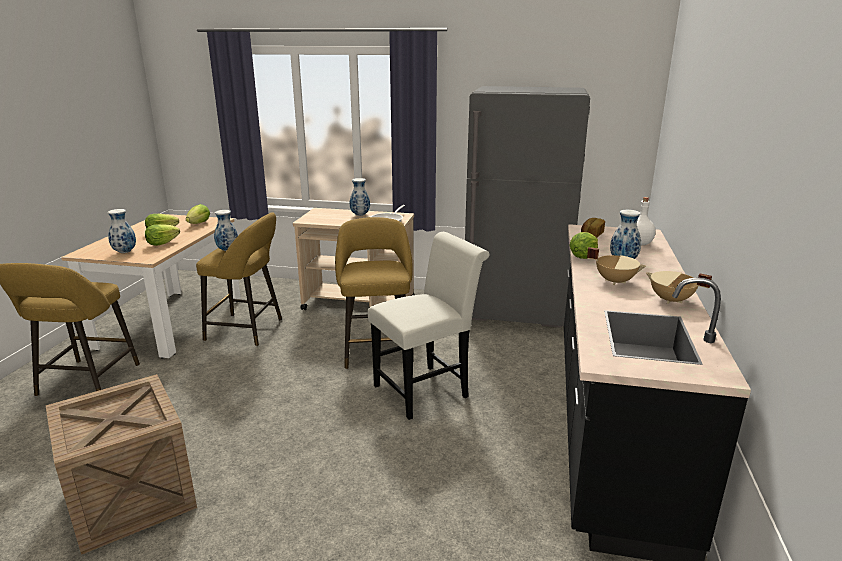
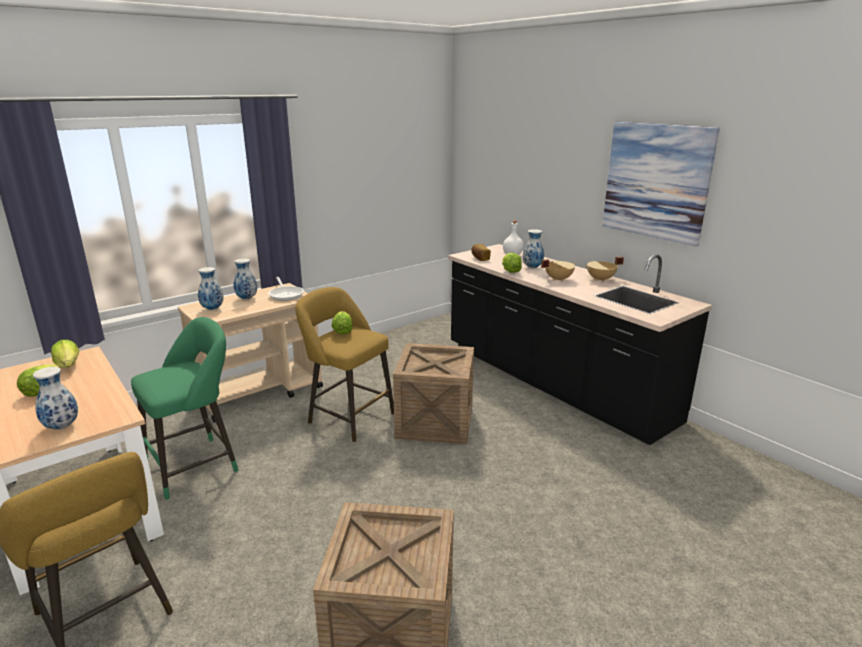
camera: 50 degrees left, 0 degrees up
lettuce [145,224,180,246] -> lettuce moved to [332,311,353,335]
yellow stool [196,212,282,346] -> green stool [131,317,238,500]
vase [214,210,238,251] -> vase moved to [198,267,224,310]
white chair [367,232,490,420] -> crate [393,343,474,444]
grey fridge [465,86,590,328] -> none
none -> picture [602,122,720,246]

